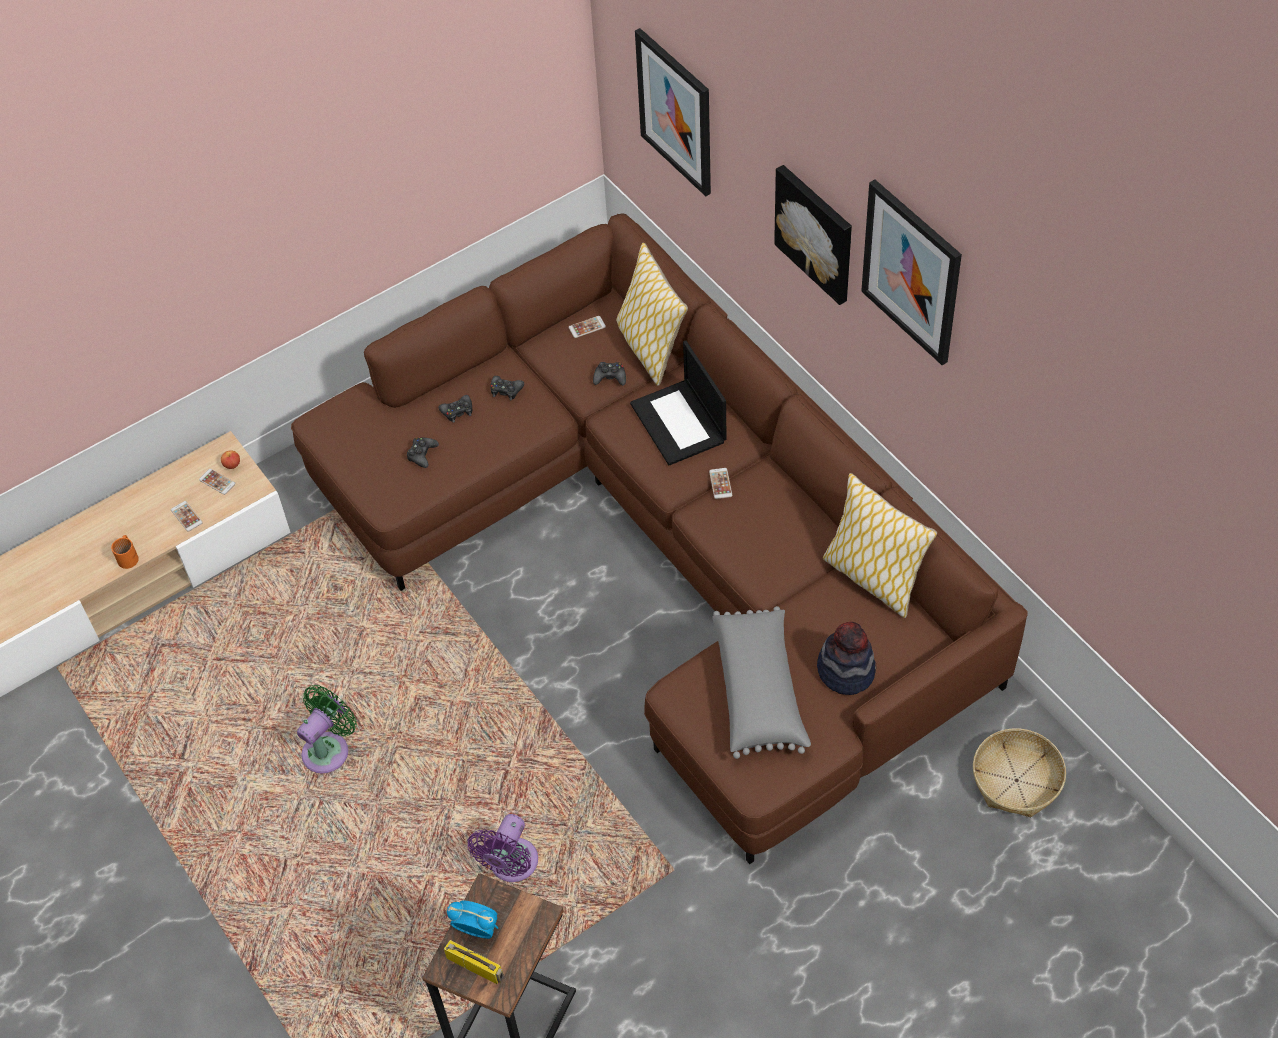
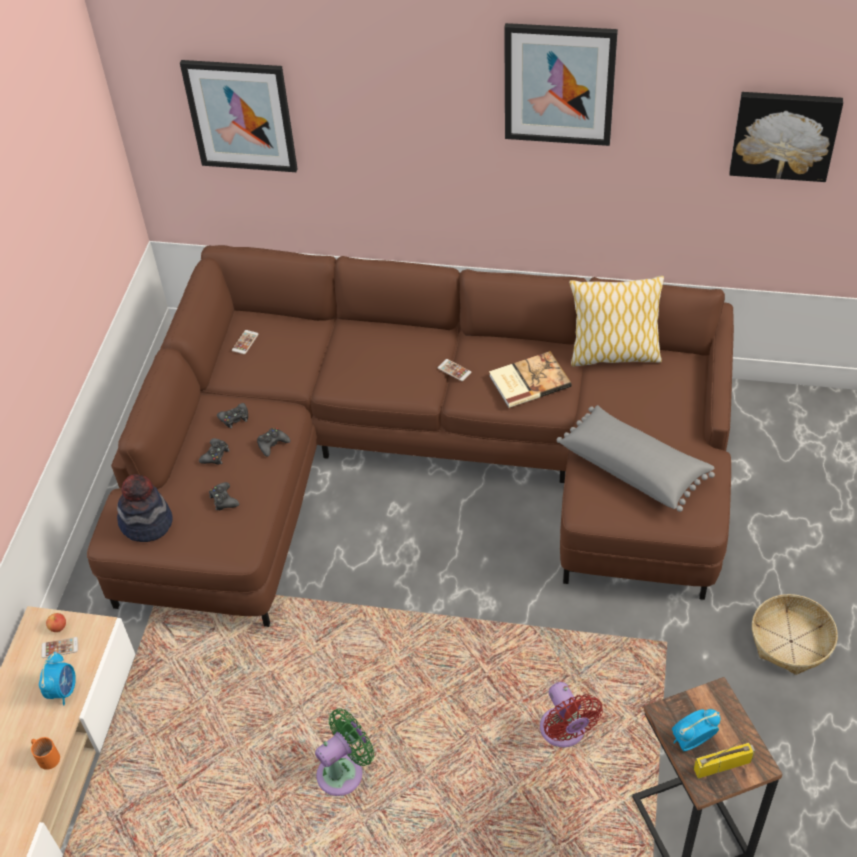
camera: 45 degrees left, 5 degrees down
phone [171,501,203,532] -> alarm clock [39,652,76,706]
green fan [297,685,357,773] -> green fan turned 60 degrees clockwise [315,709,374,796]
purple fan [467,814,538,882] -> red fan [540,682,603,748]
black game controller [593,362,626,385] -> black game controller moved to [257,428,290,457]
pillow [616,243,688,386] -> none
laptop [630,341,727,466] -> none
picture [774,165,852,305] -> picture moved to [729,92,843,182]
hat [817,622,876,695] -> hat moved to [117,474,173,542]
basket [973,728,1066,817] -> basket moved to [752,594,838,675]
none -> book [489,351,571,408]

